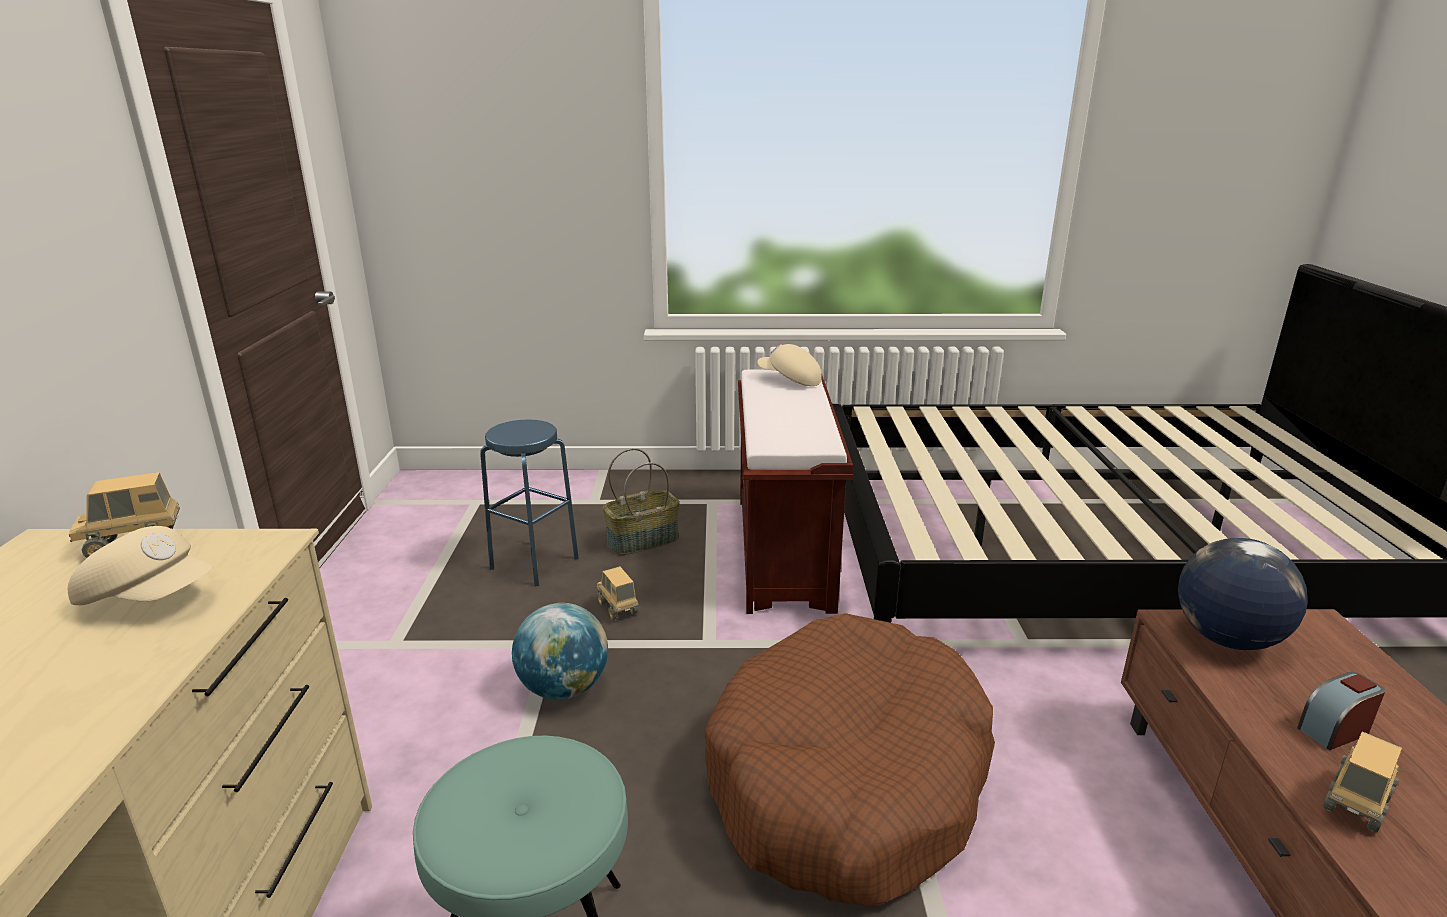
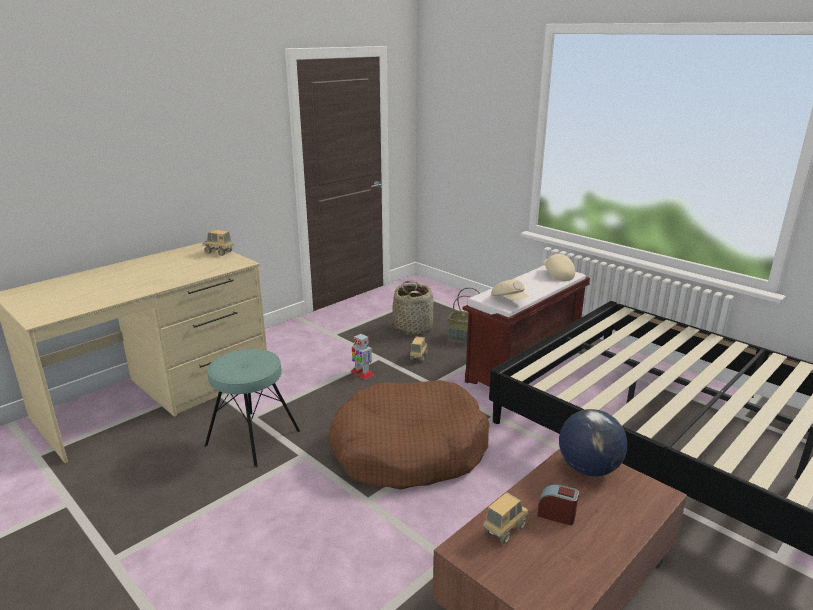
camera: 45 degrees right, 0 degrees up
beige cap [68,526,213,605] -> beige cap moved to [491,279,529,300]
blue stool [480,419,579,586] -> basket [392,280,434,336]
globe [512,603,608,700] -> toy robot [351,333,375,379]
toy truck [1323,731,1404,832] -> toy truck turned 45 degrees counterclockwise [483,492,528,544]

